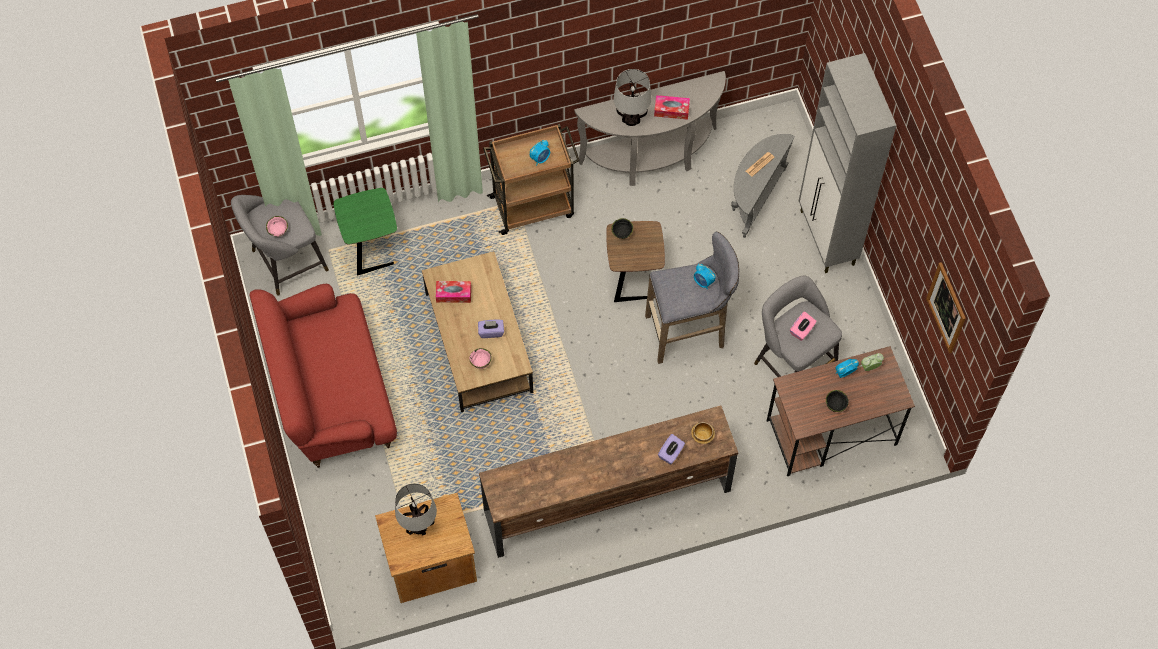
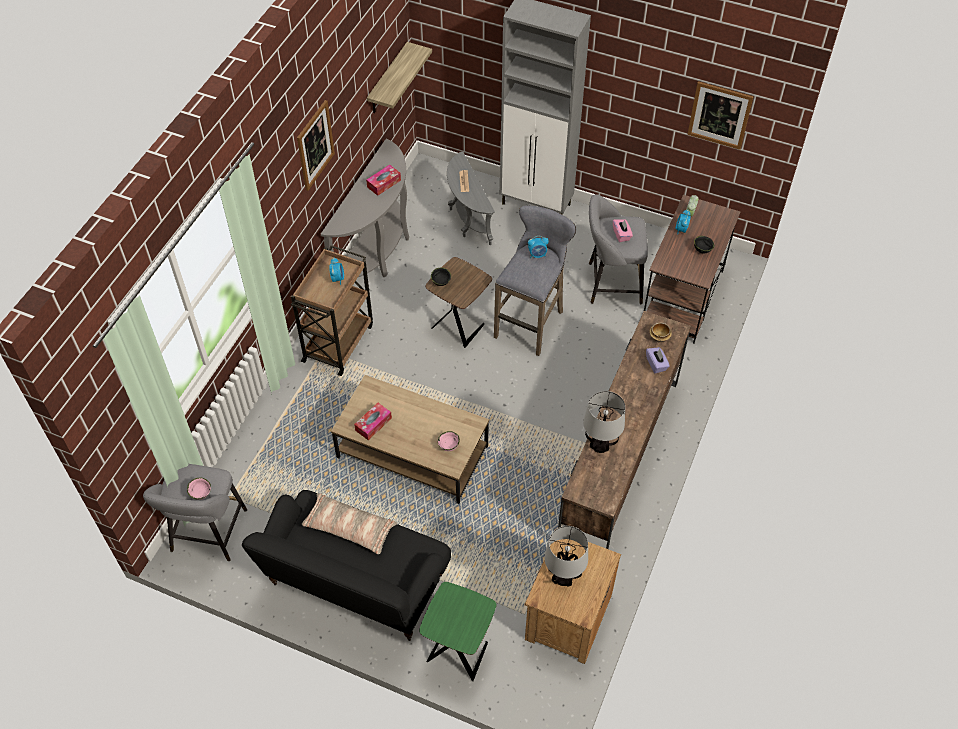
camera: 50 degrees left, 10 degrees down
red sofa [250,284,397,468] -> black sofa [242,490,451,641]
green side table [333,188,397,276] -> green side table moved to [419,582,497,681]
purple tissue box [478,320,504,338] -> none
table lamp [613,69,651,126] -> table lamp moved to [583,391,625,453]
none -> picture [297,100,335,191]
none -> pillow [302,493,397,554]
none -> shelf [367,42,432,113]

